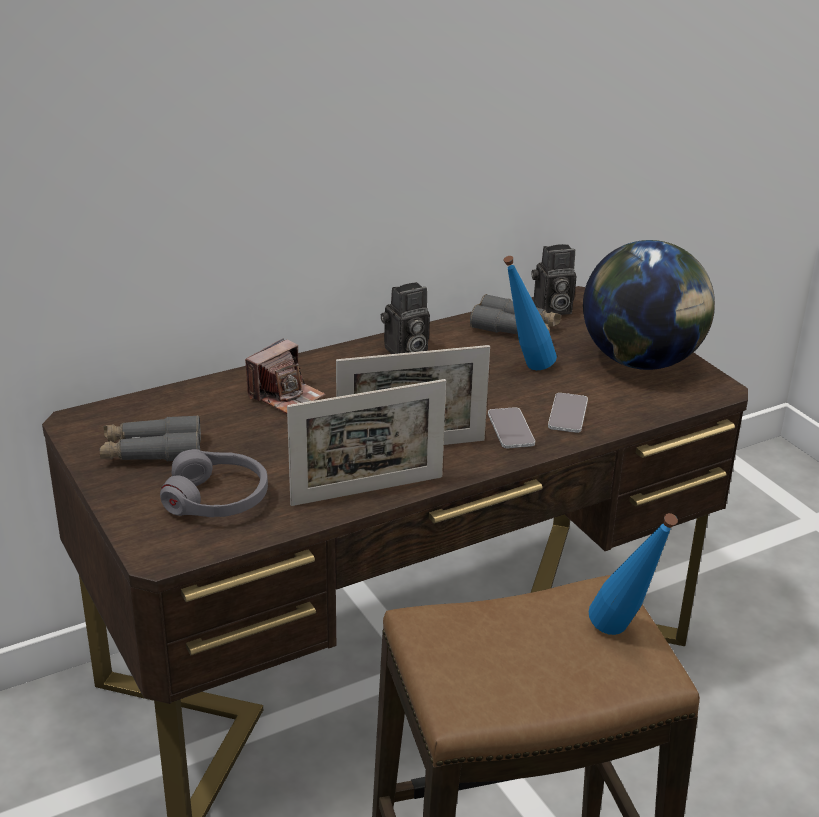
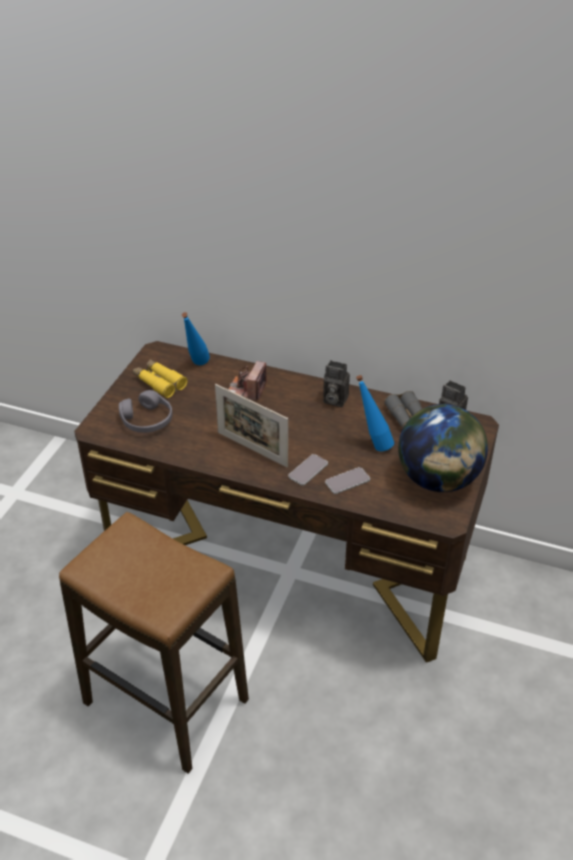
camera: 50 degrees right, 10 degrees up
grey binoculars [100,415,201,462] -> yellow binoculars [133,359,187,398]
camera [245,338,325,414] -> camera turned 105 degrees clockwise [228,361,267,400]
picture frame [287,379,446,506] -> none
blue bottle [589,513,678,635] -> blue bottle moved to [182,312,210,365]

